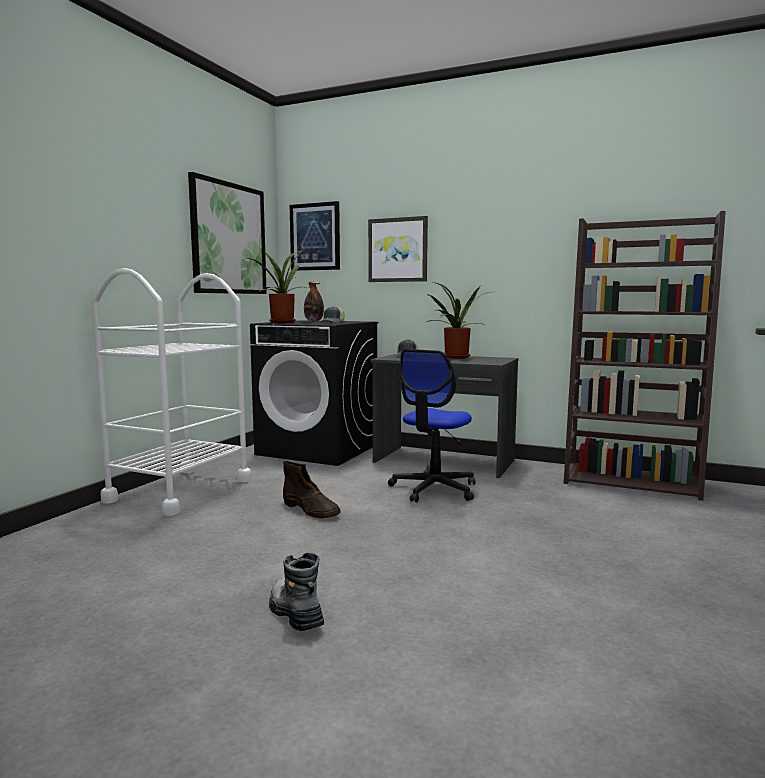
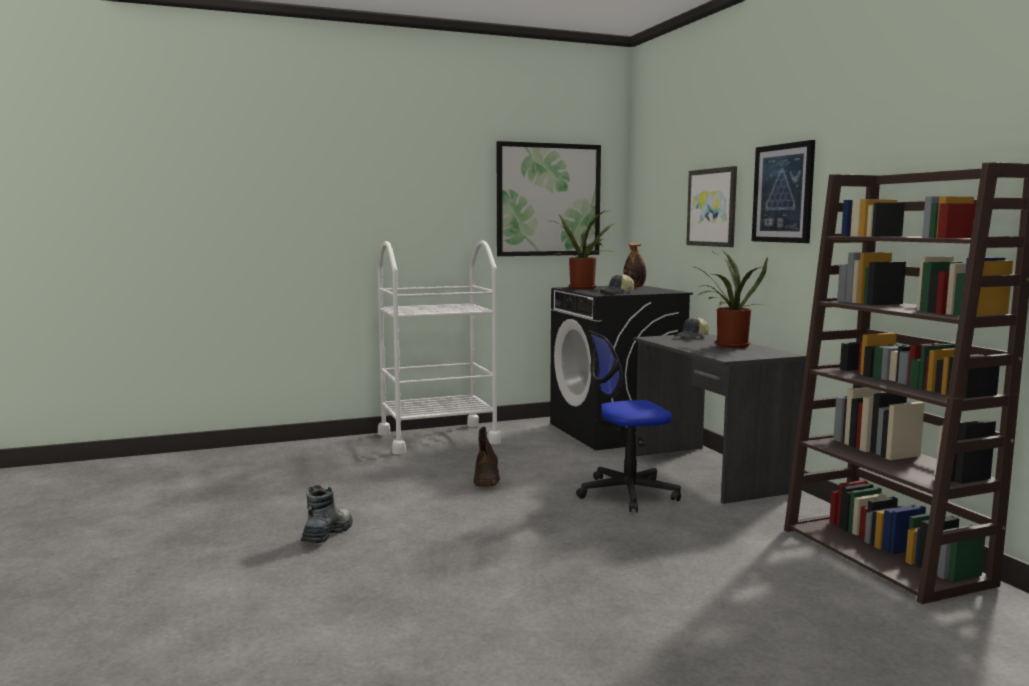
camera: 45 degrees right, 0 degrees up
picture [290,201,340,271] -> picture moved to [752,140,815,243]

